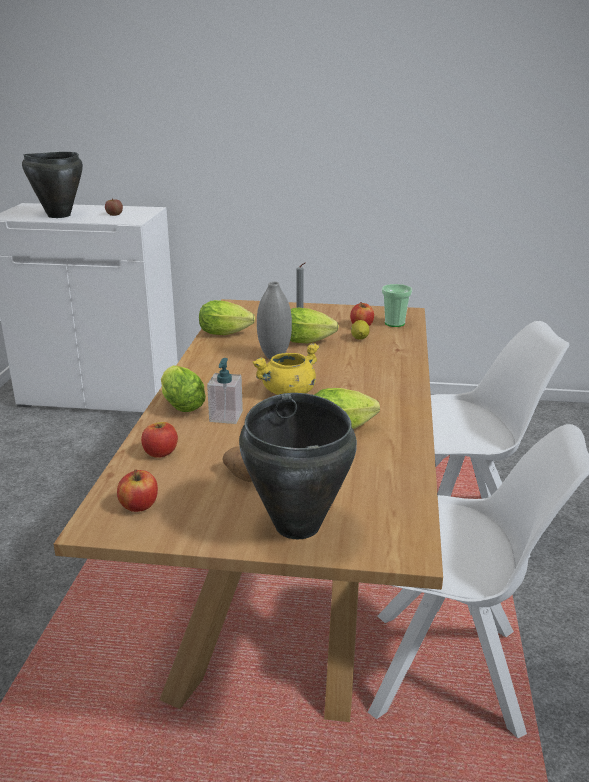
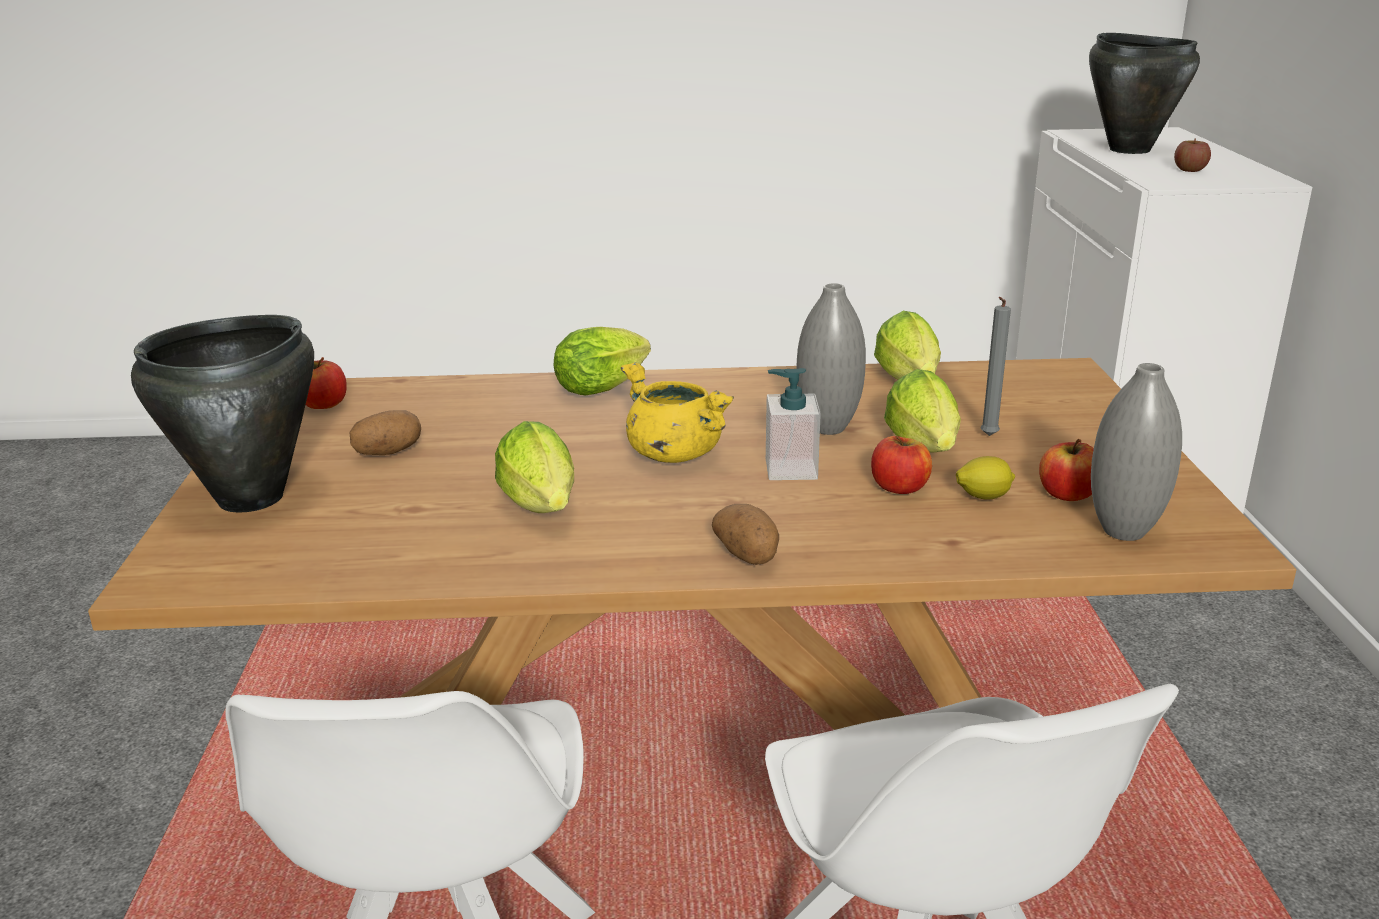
camera: 80 degrees right, 0 degrees up
apple [141,422,178,458] -> apple moved to [871,436,932,494]
soap dispenser [207,358,243,424] -> soap dispenser moved to [766,368,821,480]
cup [382,284,412,327] -> grey vase [1091,363,1182,541]
none -> potato [712,504,779,565]

